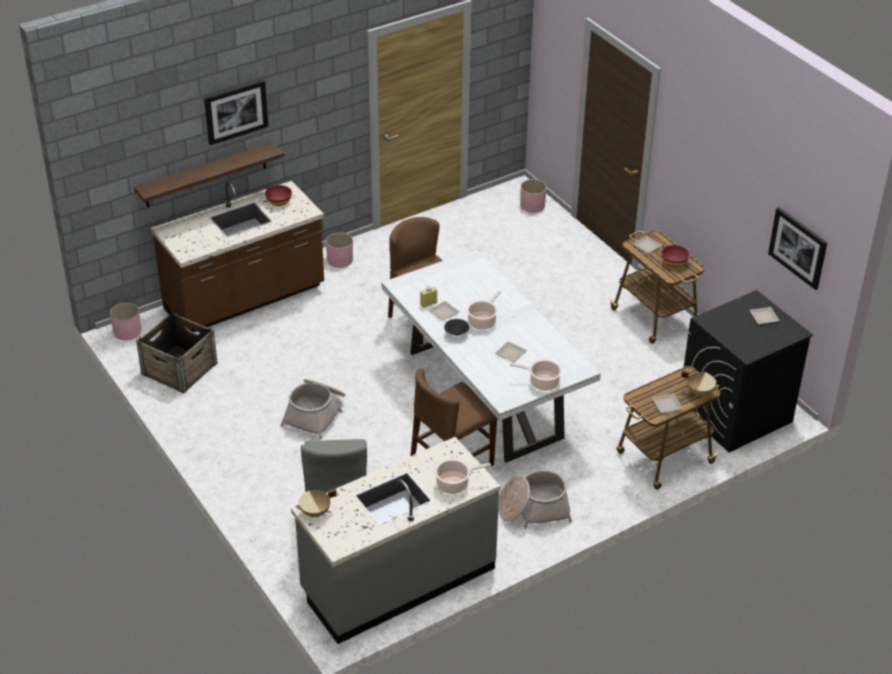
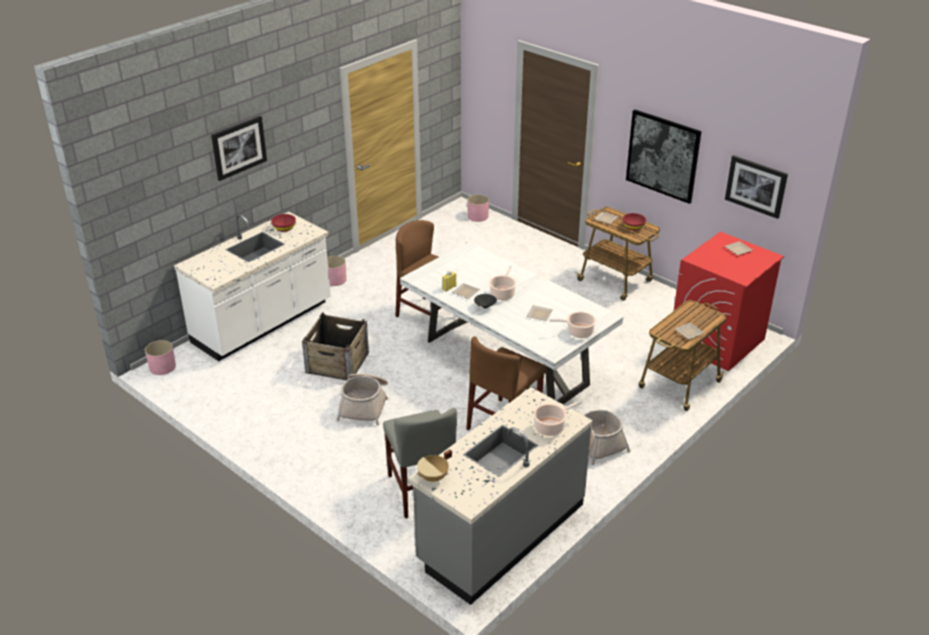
camera: 15 degrees left, 5 degrees down
shelf [134,142,284,207] -> none
crate [136,311,218,393] -> crate moved to [302,312,369,381]
brown counter [151,181,324,332] -> white counter [174,212,331,361]
beige cooking pot [681,370,719,397] -> none
black washing machine [684,290,813,453] -> red washing machine [670,232,784,371]
none -> picture [626,110,702,204]

